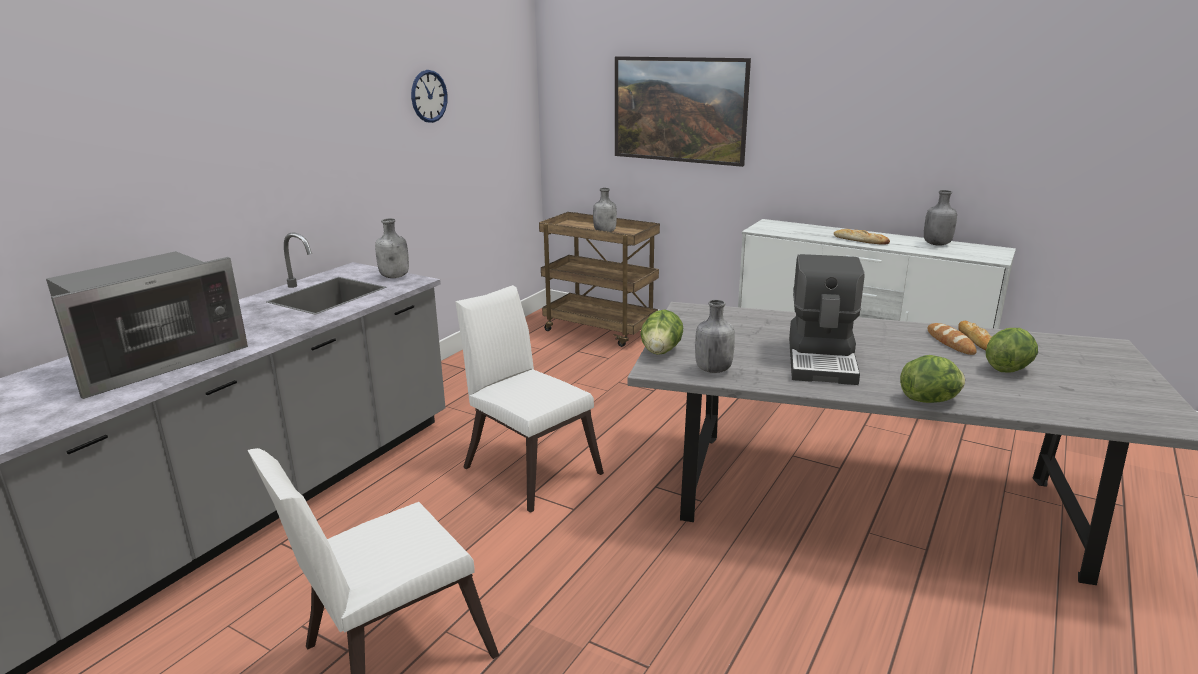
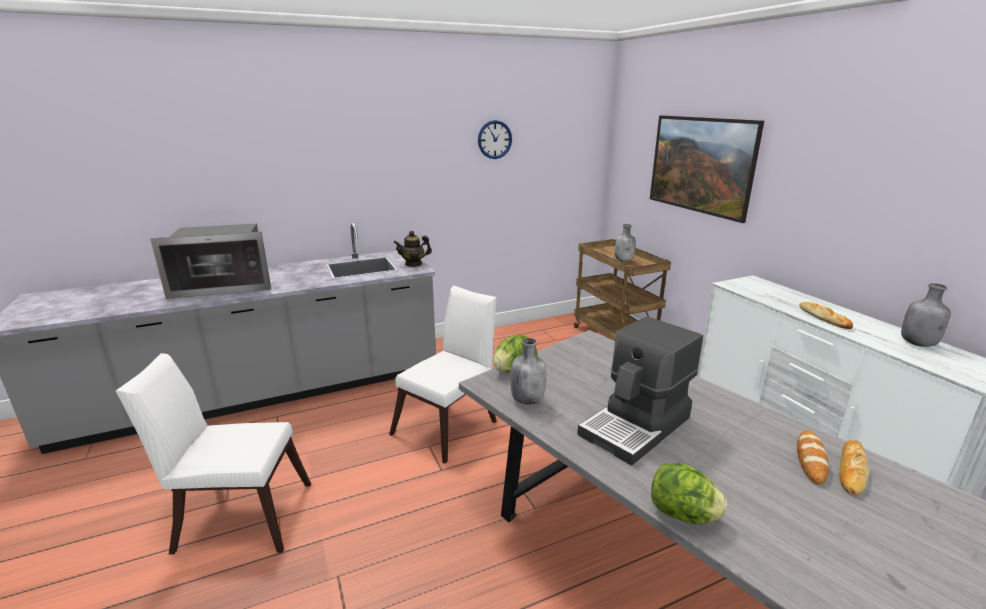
camera: 35 degrees right, 0 degrees up
grey bottle [375,218,409,278] -> teapot [394,231,432,267]
white chair [455,285,604,513] -> white chair turned 45 degrees clockwise [389,286,497,464]
lettuce [986,328,1038,373] -> none

